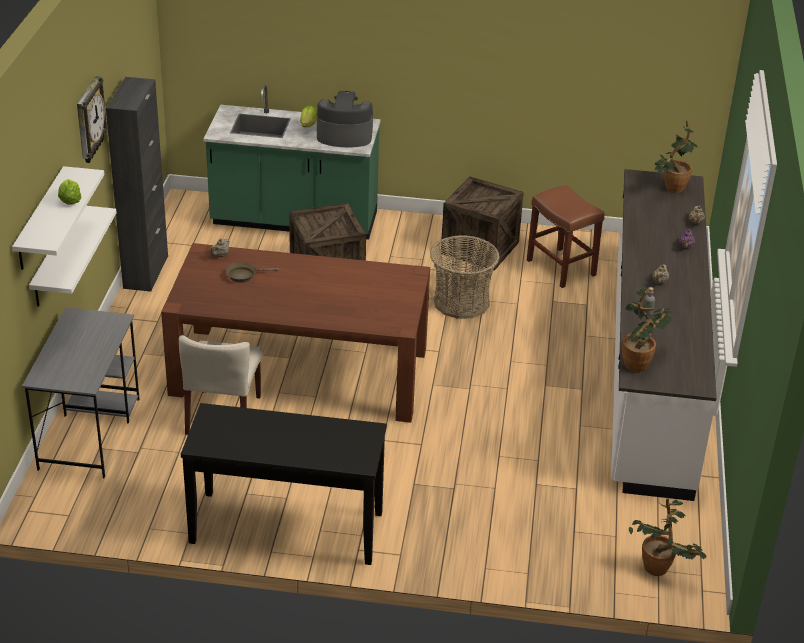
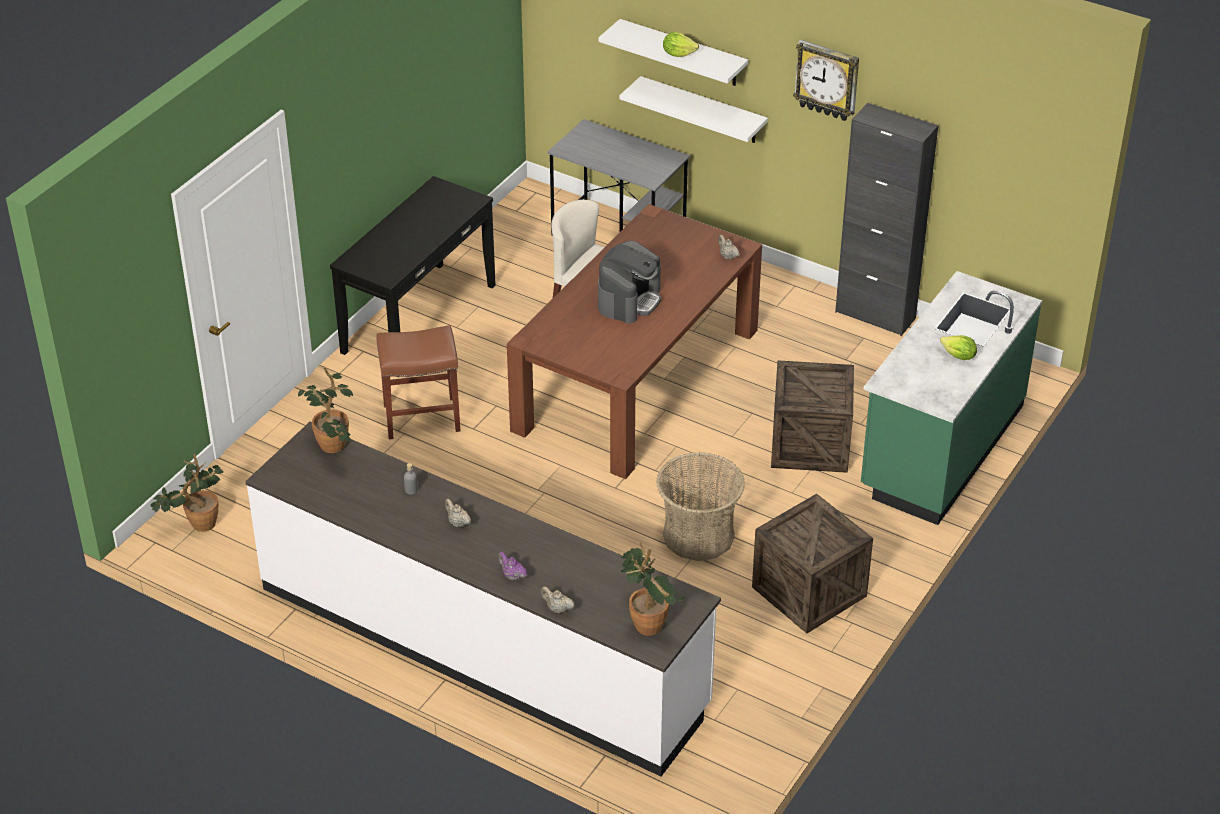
camera: 115 degrees right, 5 degrees up
brown frying pan [225,262,279,283] -> none
coffee machine [317,91,373,147] -> coffee machine moved to [598,241,661,323]
brown stool [527,185,605,288] -> brown stool moved to [376,325,460,439]

